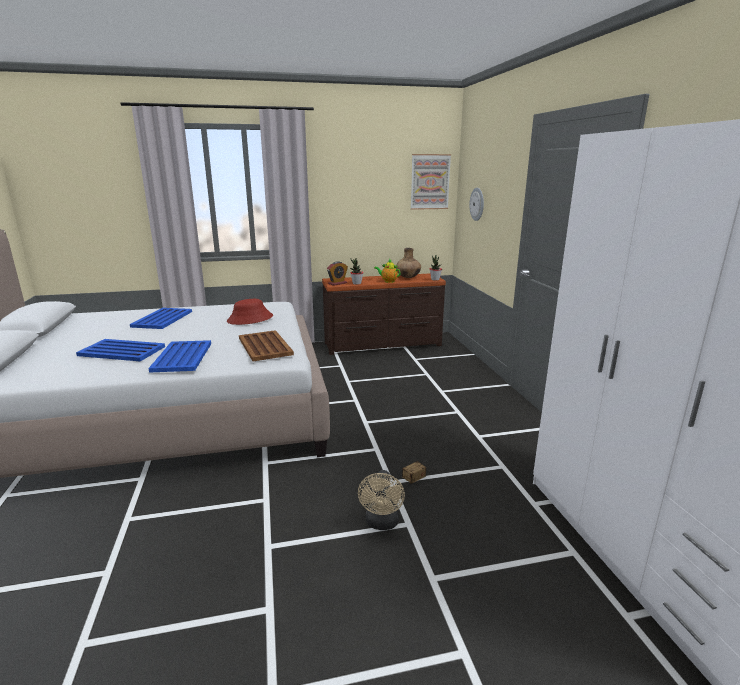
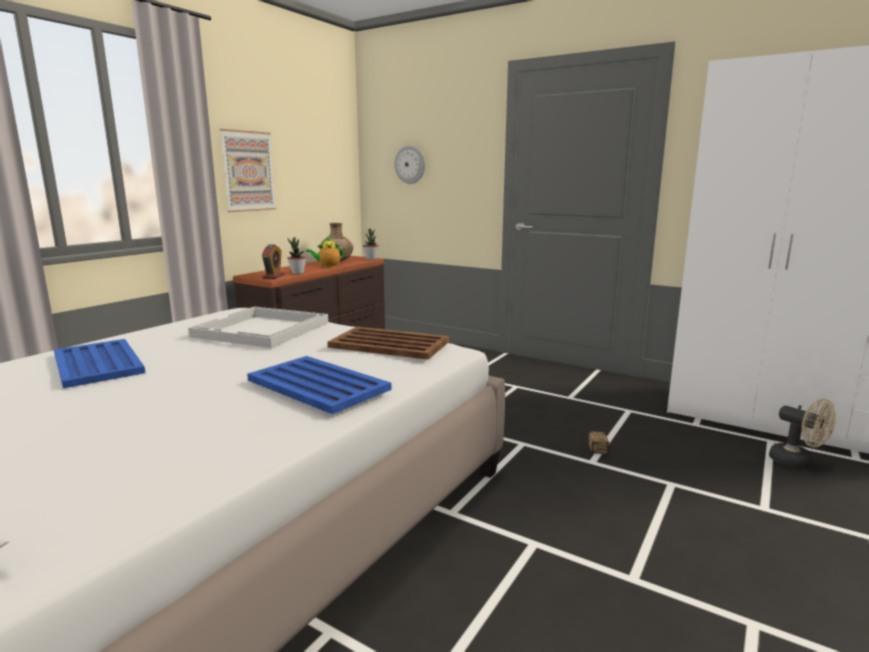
camera: 45 degrees left, 5 degrees down
blue tray [76,339,165,362] -> none
red hat [227,299,273,325] -> white tray [188,307,328,348]
beige fan [358,470,405,530] -> beige fan moved to [769,399,836,468]
picture [410,154,451,210] -> picture moved to [220,129,276,212]

